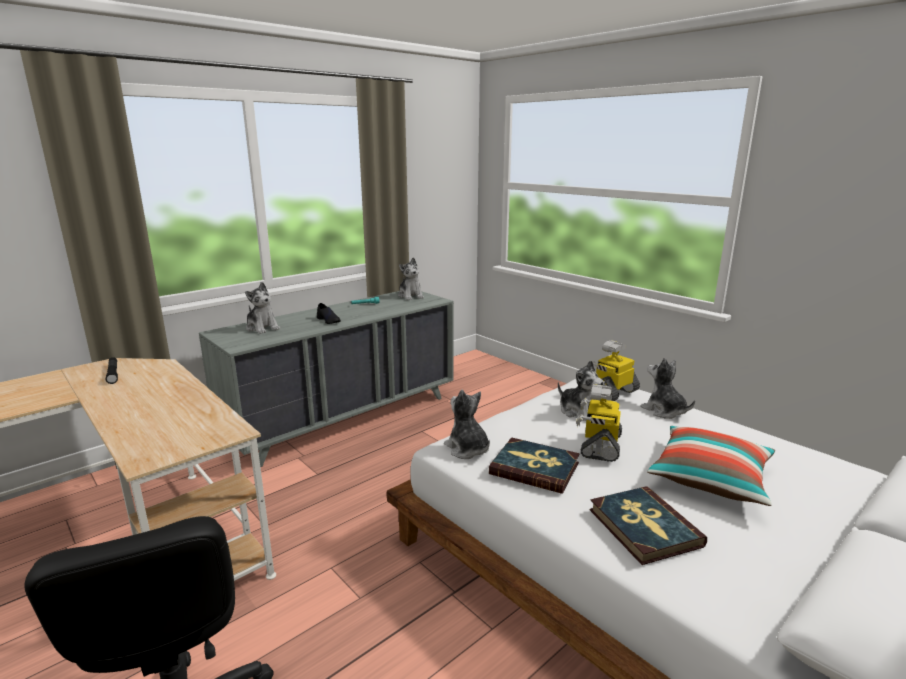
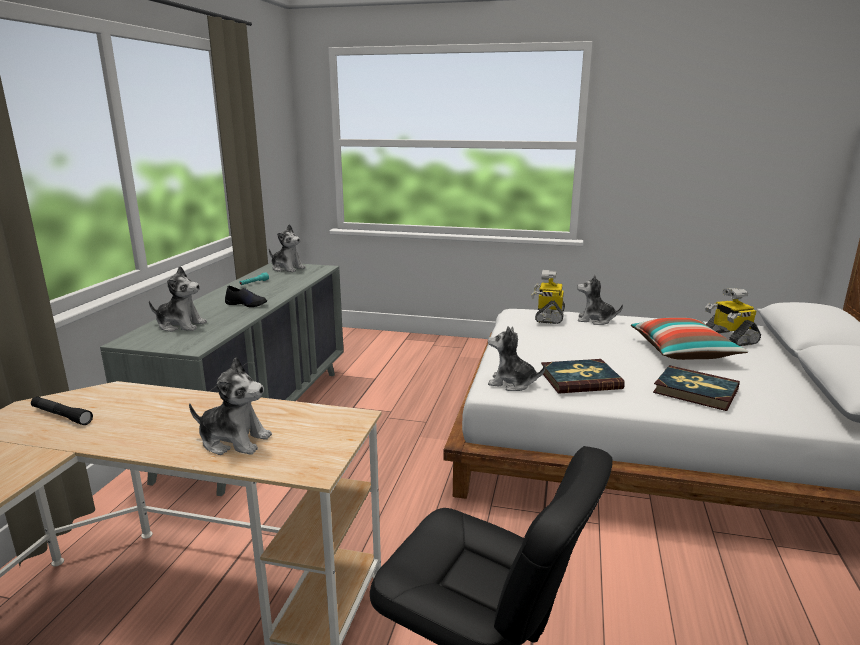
camera: 35 degrees left, 0 degrees up
plush toy [558,360,604,421] -> plush toy moved to [189,357,272,455]
toy robot [576,384,622,462] -> toy robot moved to [705,288,761,346]

